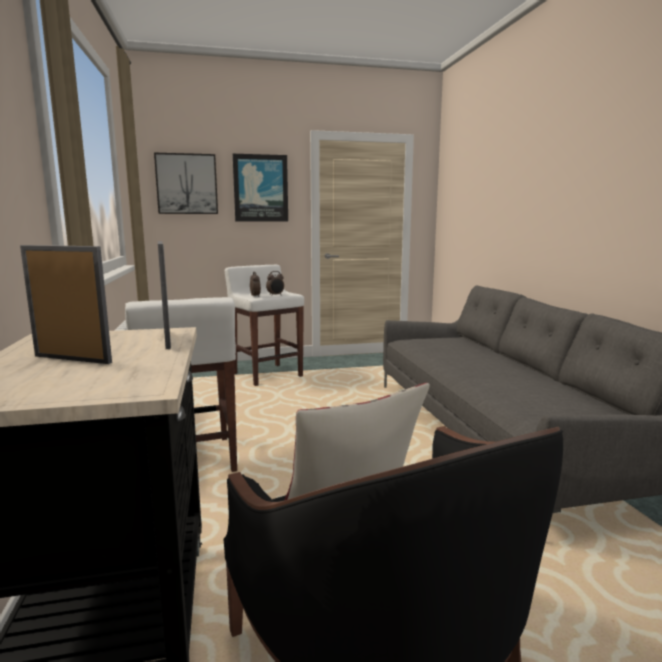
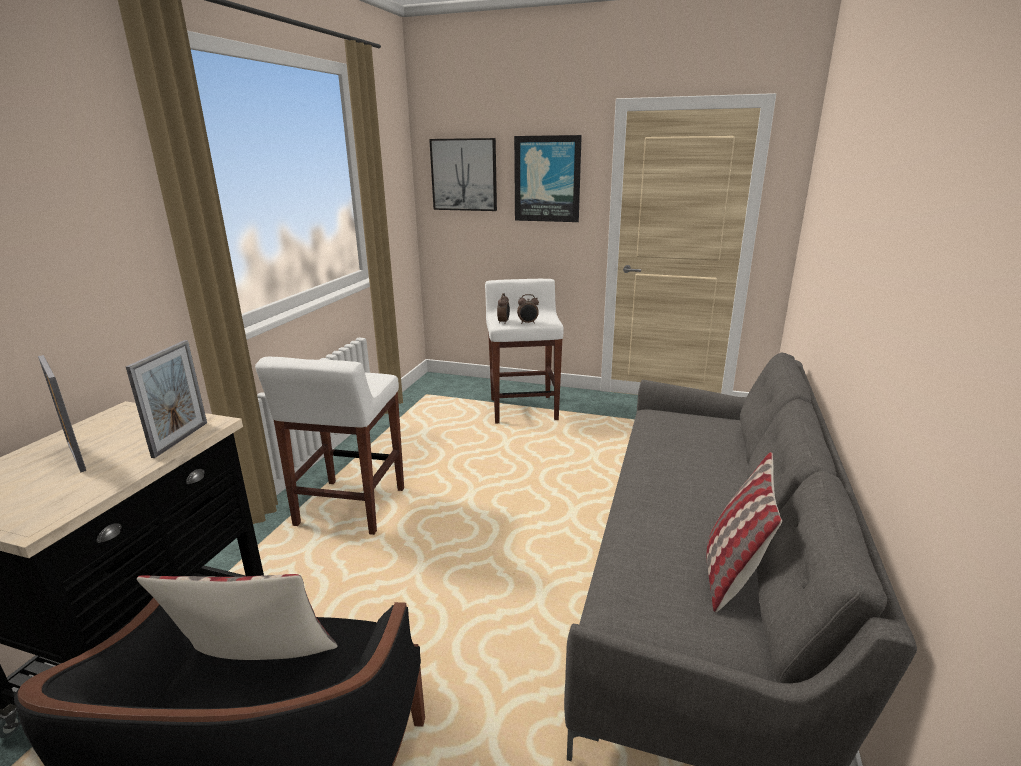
camera: 30 degrees right, 10 degrees up
none -> pillow [706,452,782,612]

